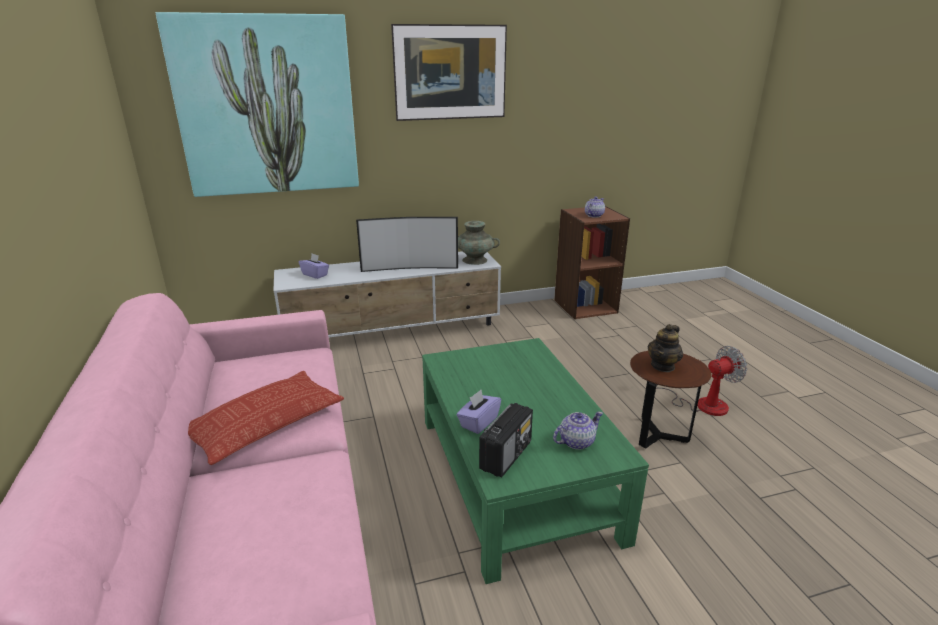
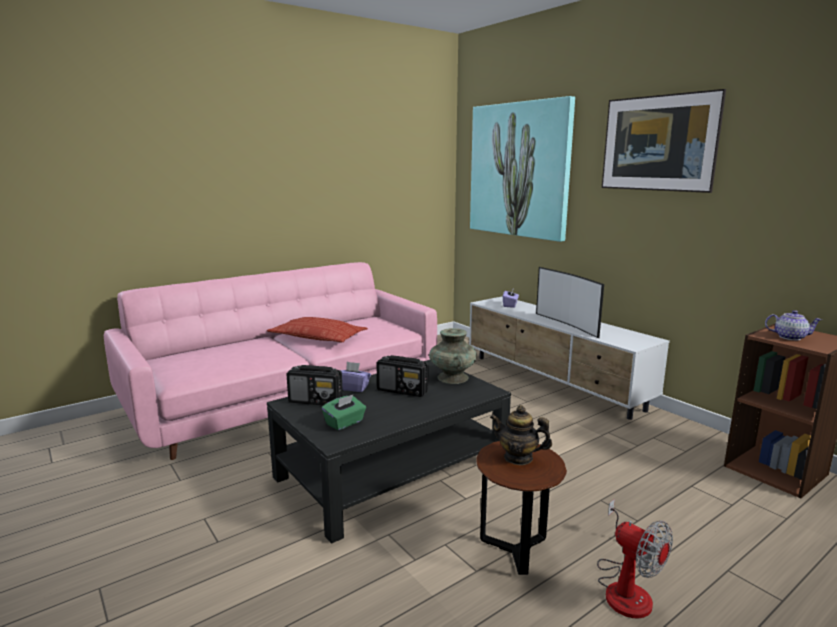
camera: 70 degrees right, 10 degrees down
green coffee table [422,338,649,584] -> black coffee table [267,360,511,544]
turquoise vase [458,221,500,265] -> turquoise vase moved to [429,328,477,384]
teapot [553,411,603,450] -> green tissue box [322,395,366,430]
none -> radio [376,355,428,397]

